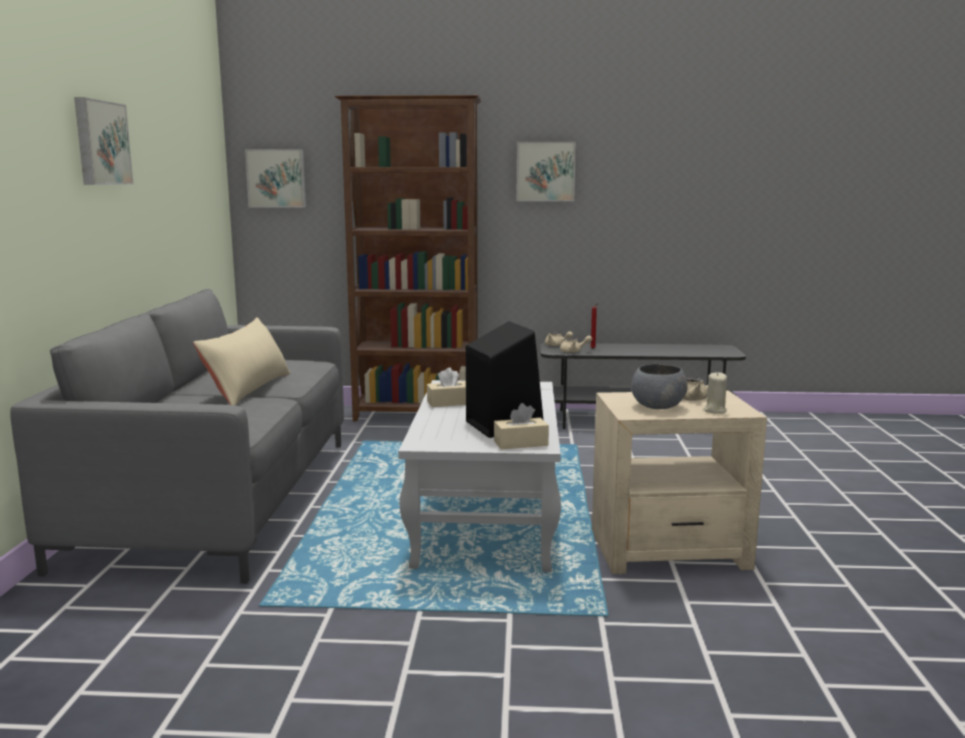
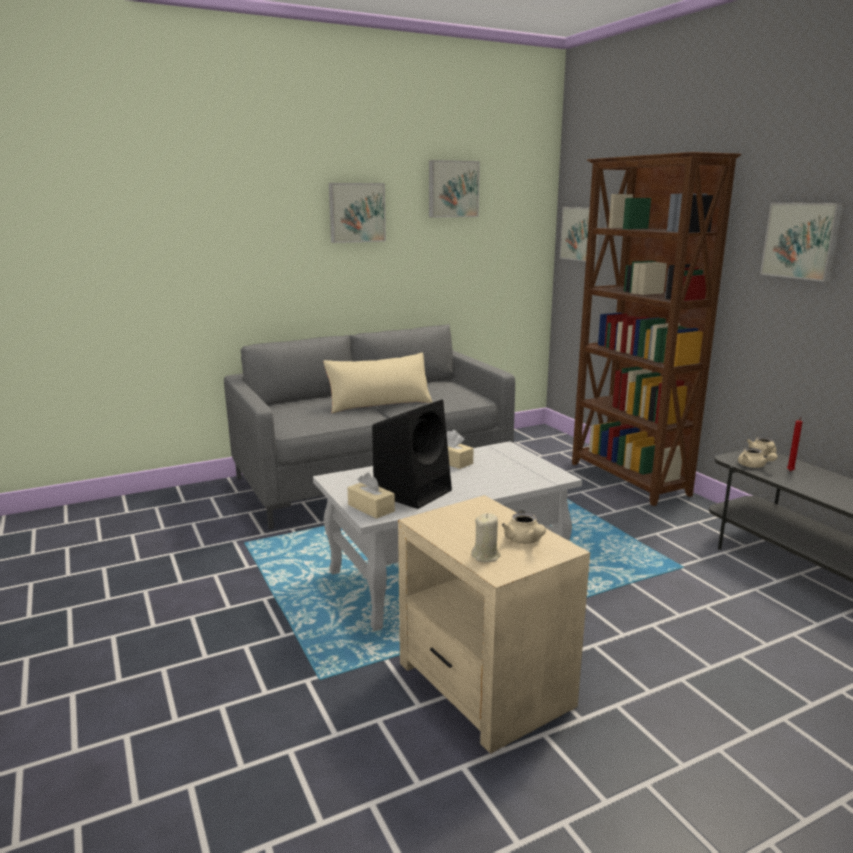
camera: 60 degrees right, 5 degrees up
grey bowl [631,364,688,409] -> none
none -> picture [429,160,480,218]

